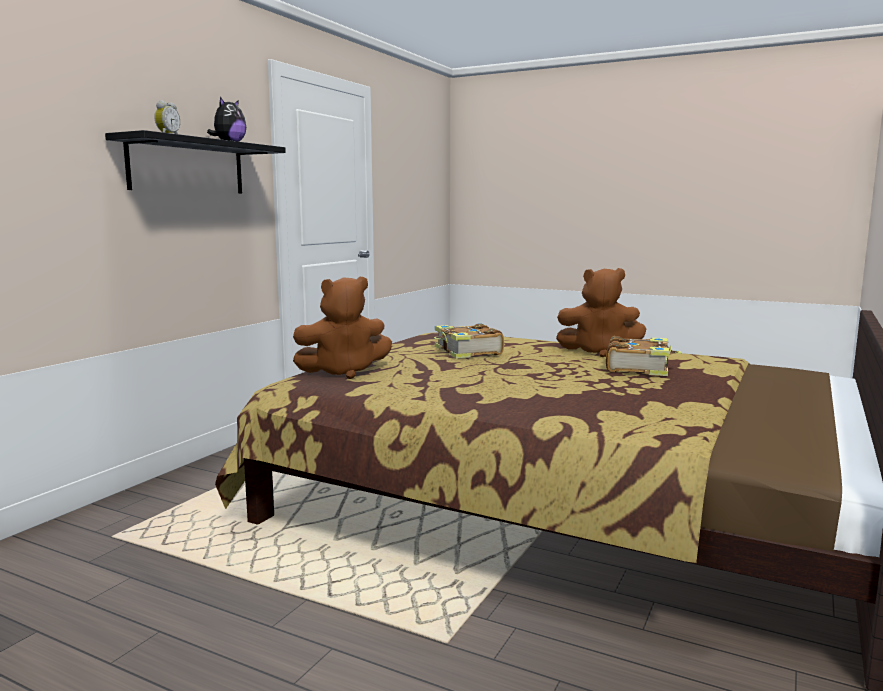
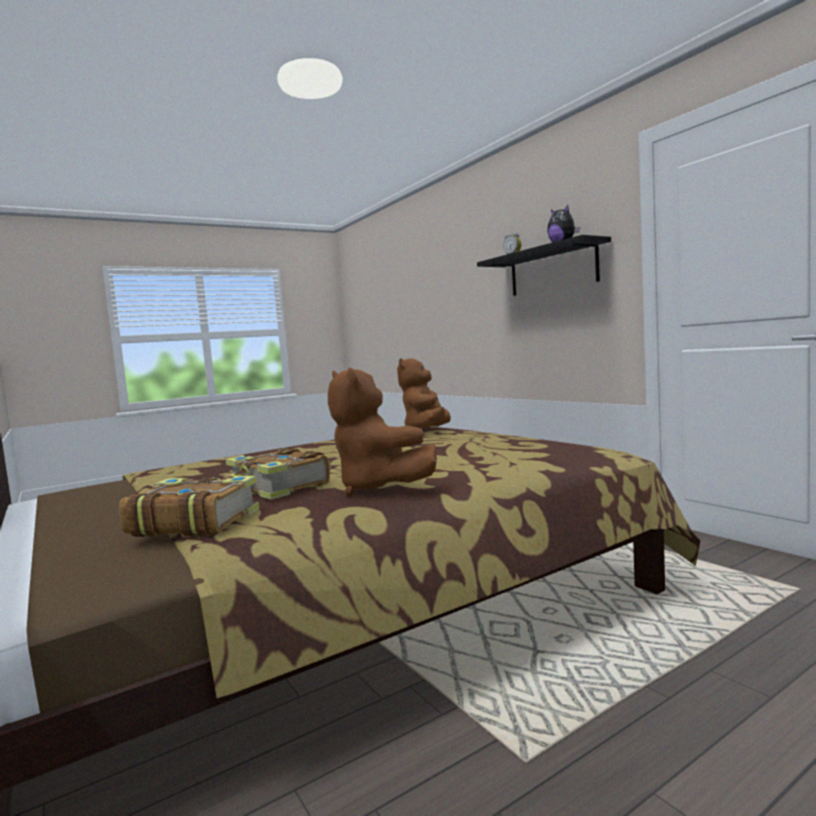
camera: 120 degrees right, 5 degrees down
book [434,323,504,359] -> book moved to [119,475,259,537]
brown plush toy [556,268,646,357] -> brown plush toy turned 75 degrees counterclockwise [328,368,437,497]

